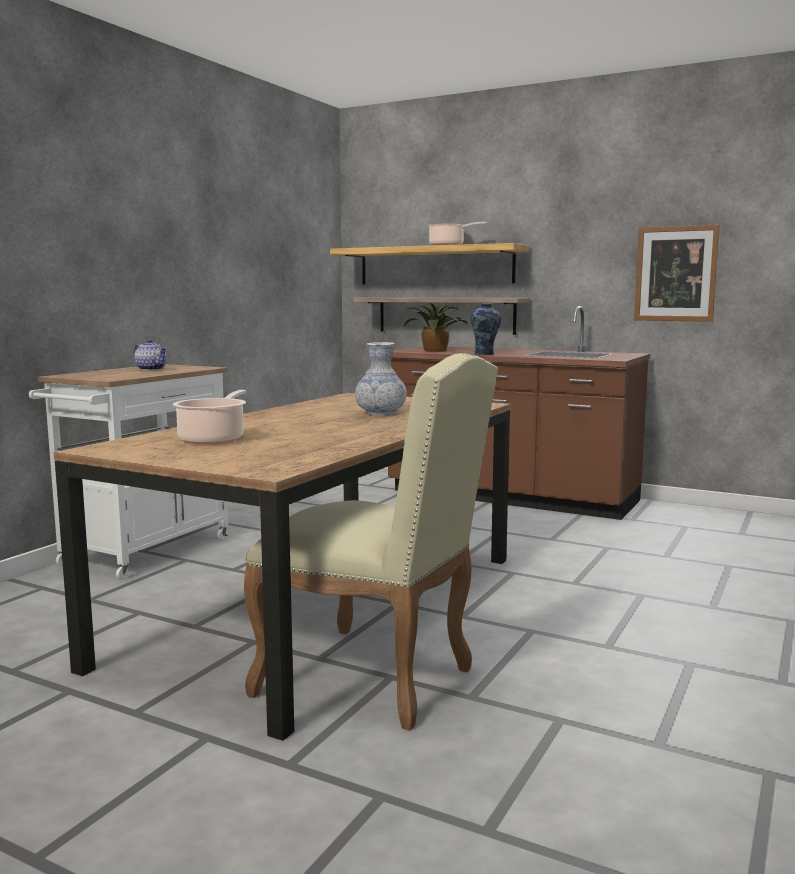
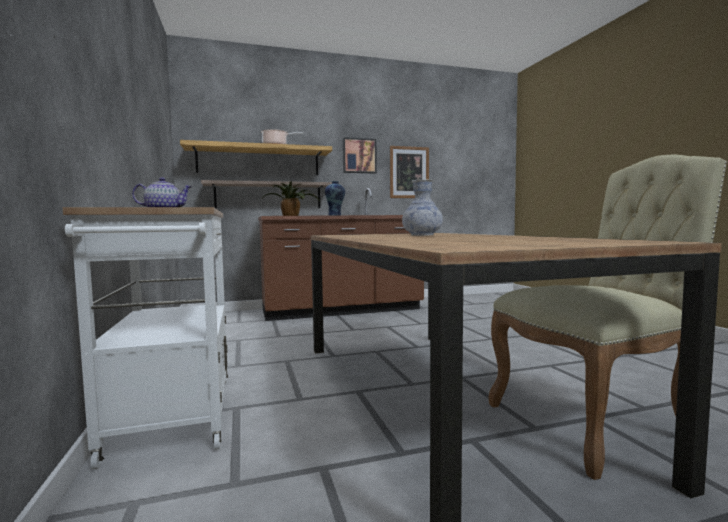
camera: 45 degrees left, 5 degrees down
cooking pot [173,390,246,445] -> none
none -> picture [343,137,377,174]

